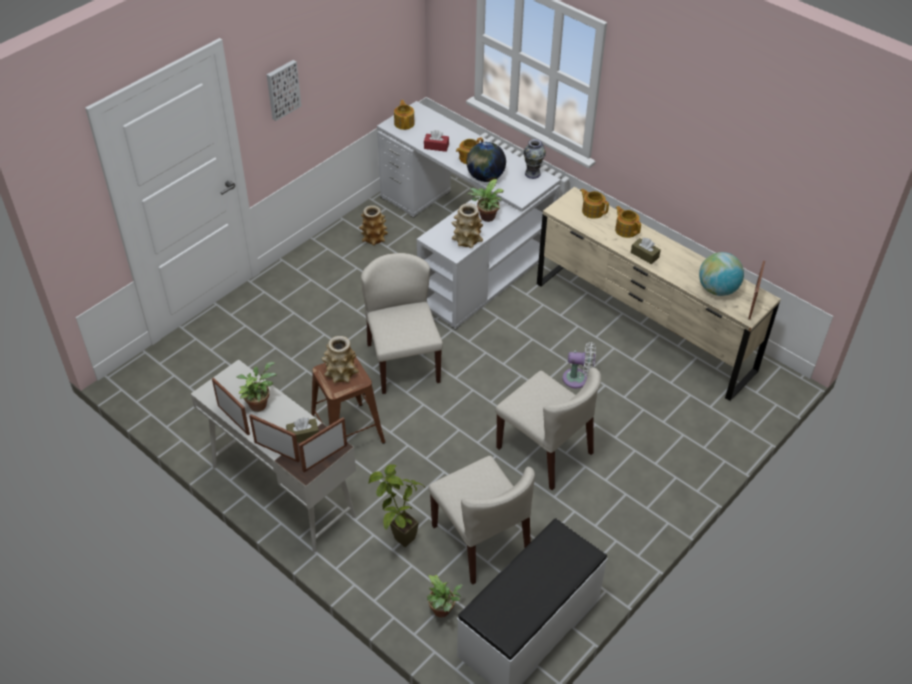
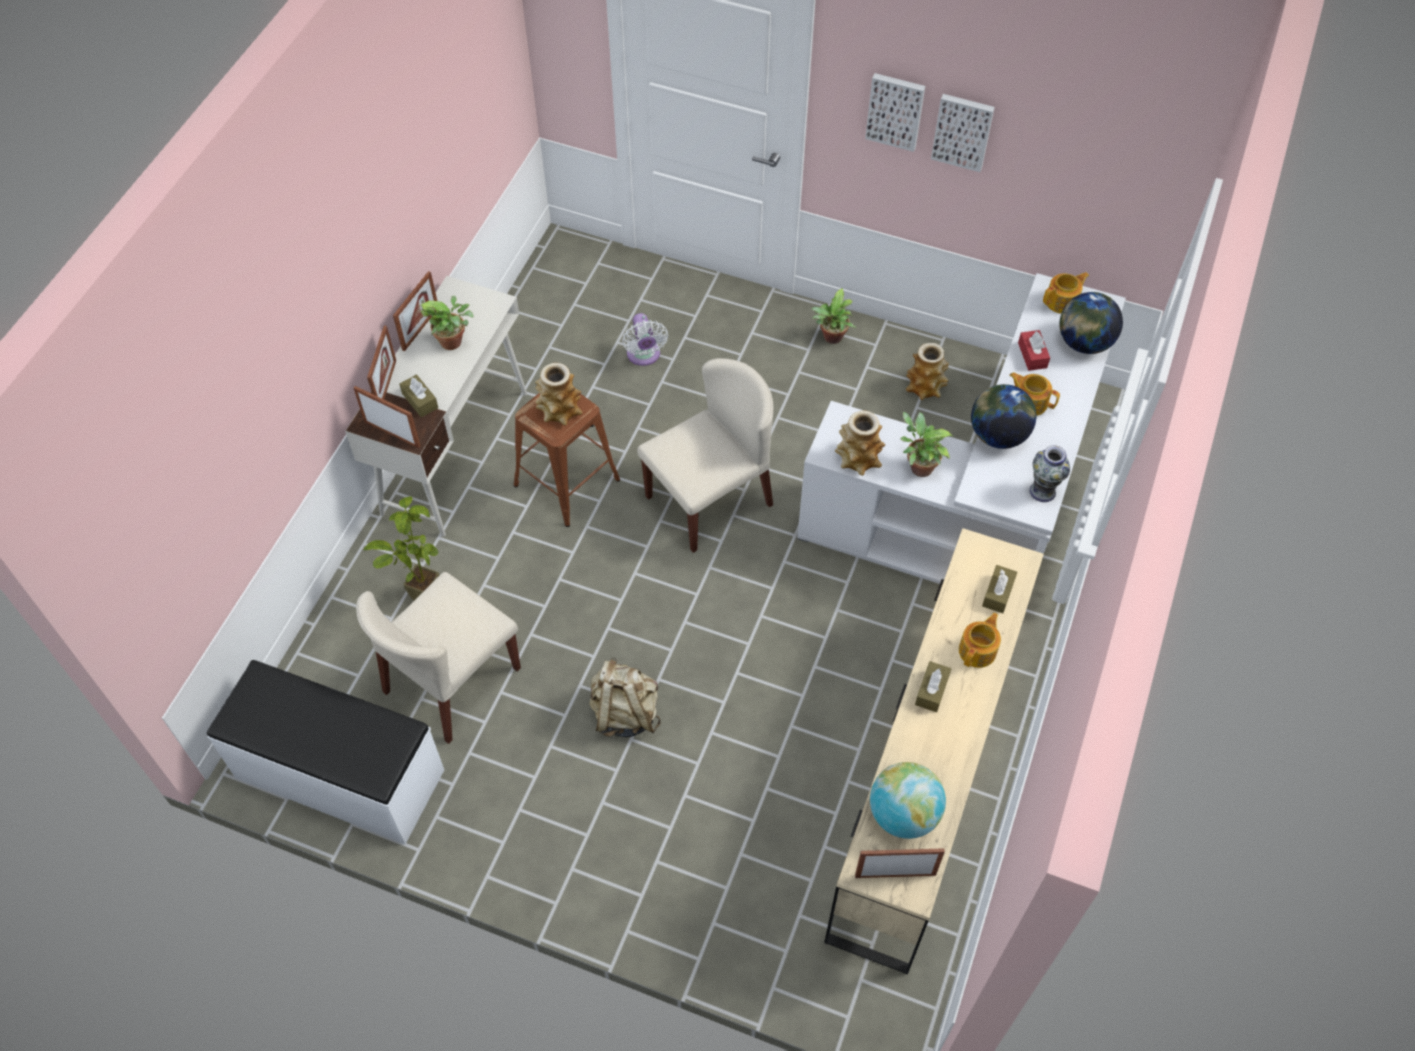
camera: 70 degrees right, 10 degrees up
potted plant [427,575,462,617] -> potted plant moved to [811,288,856,344]
beige chair [495,367,601,490] -> beige backpack [589,657,661,737]
white fan [562,342,596,388] -> white fan moved to [622,313,668,366]
teapot [580,189,609,219] -> brown tissue box [982,565,1017,613]
none -> picture [931,94,995,172]
none -> globe [1059,292,1123,354]

